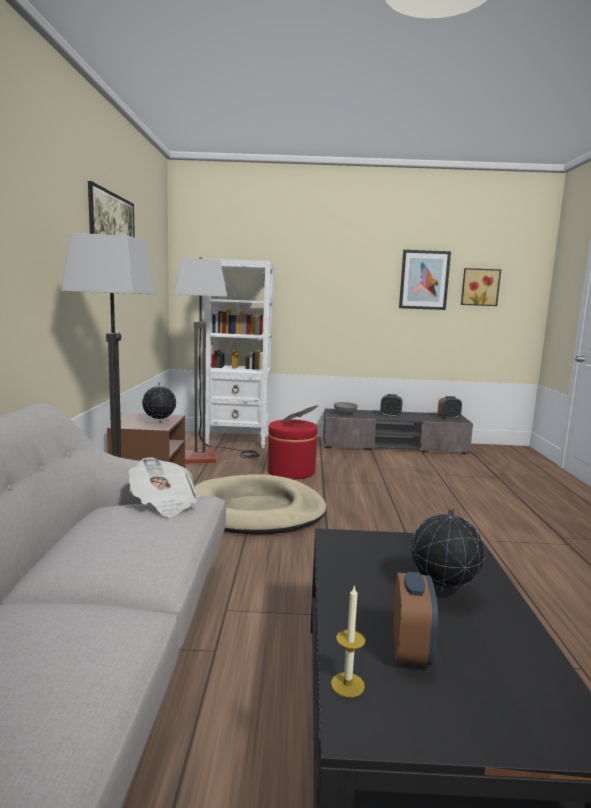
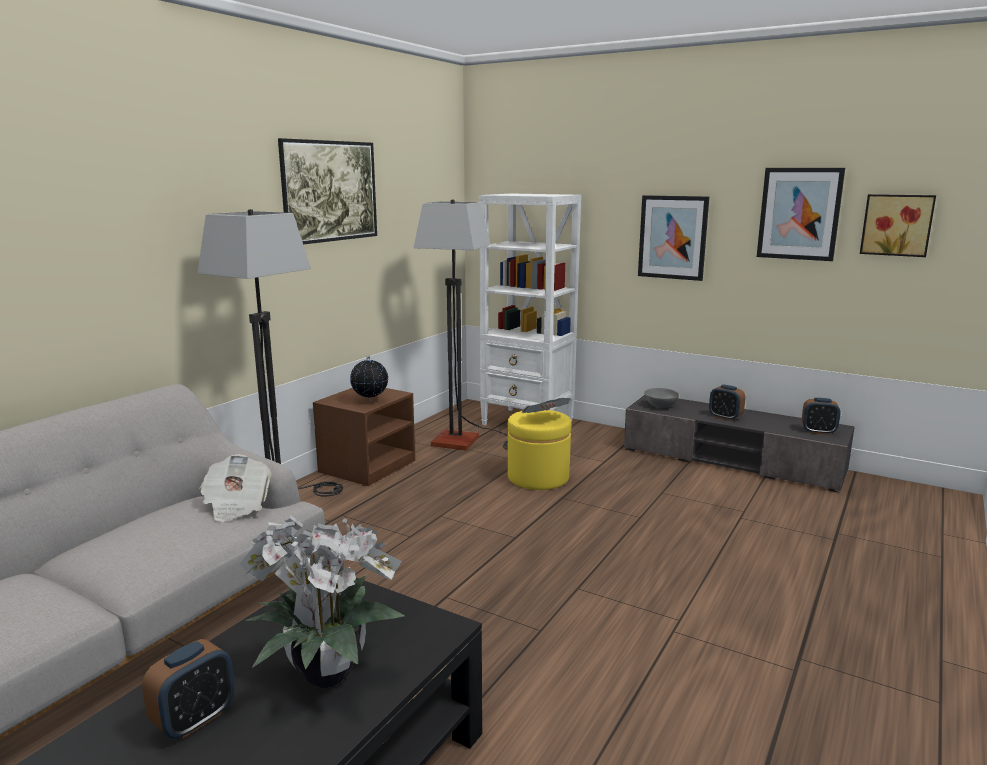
camera: 30 degrees right, 5 degrees up
beige dog bed [195,474,327,535] -> none
red ottoman [268,419,318,479] -> yellow ottoman [508,410,571,490]
candle [331,585,366,697] -> none
globe [411,508,485,592] -> potted plant [239,515,405,688]
none -> picture [638,195,709,281]

